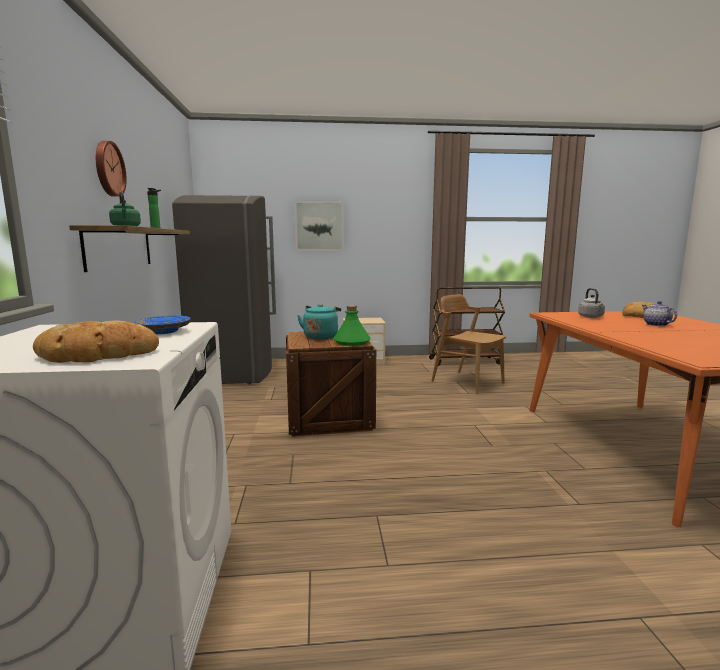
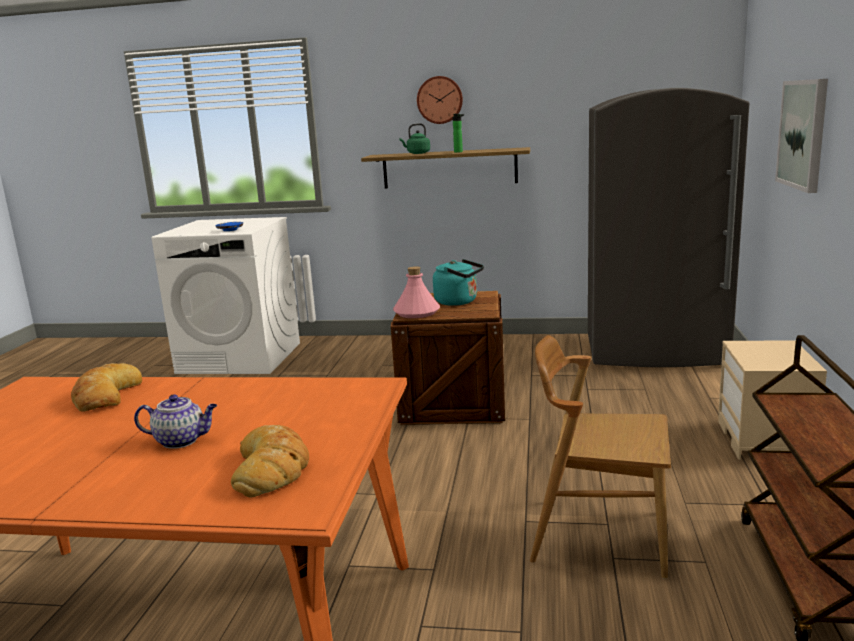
camera: 105 degrees right, 5 degrees up
bread [33,320,159,363] -> bread moved to [71,363,142,412]
green bottle [333,305,371,346] -> pink bottle [393,266,440,318]
brown chair [431,294,506,395] -> brown chair turned 135 degrees counterclockwise [530,335,671,579]
grey kettle [578,288,605,318] -> none

